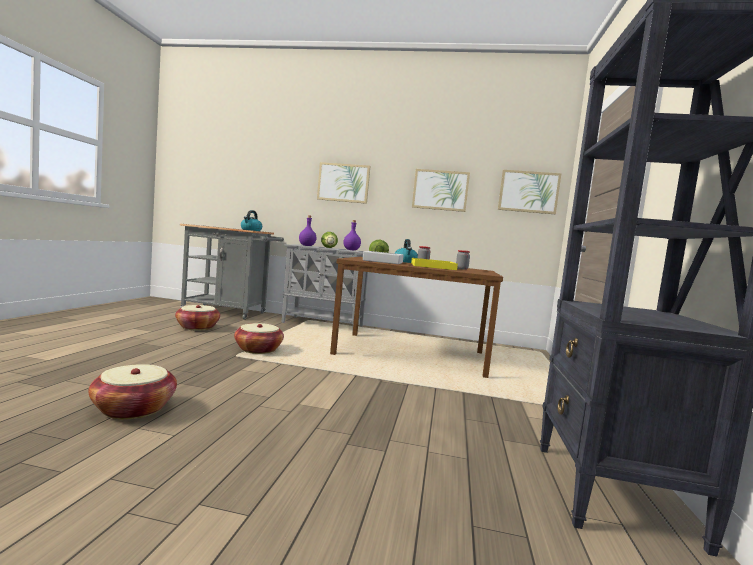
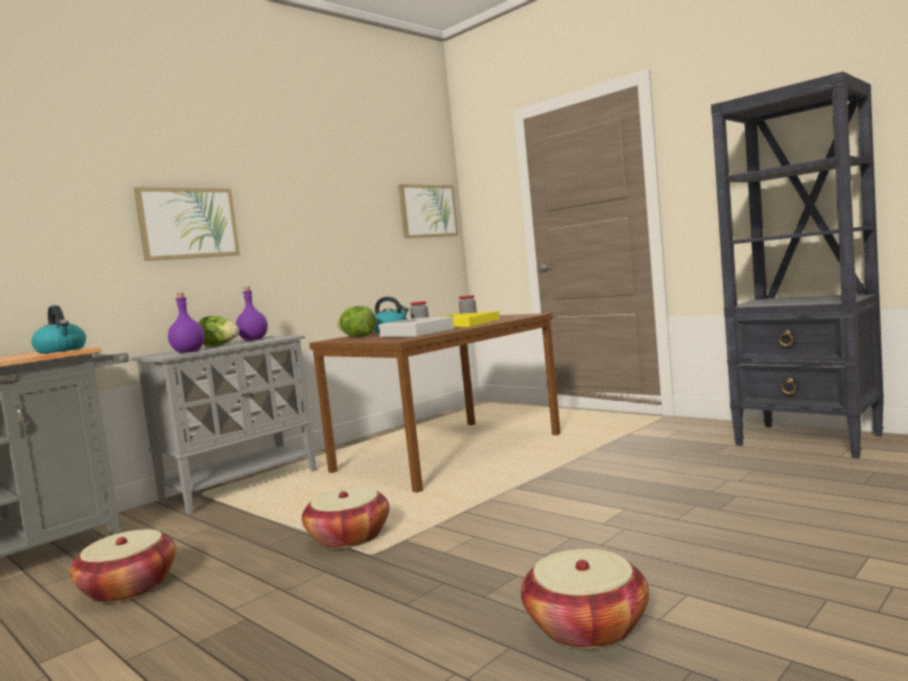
camera: 55 degrees left, 0 degrees up
picture [412,169,470,212] -> none

